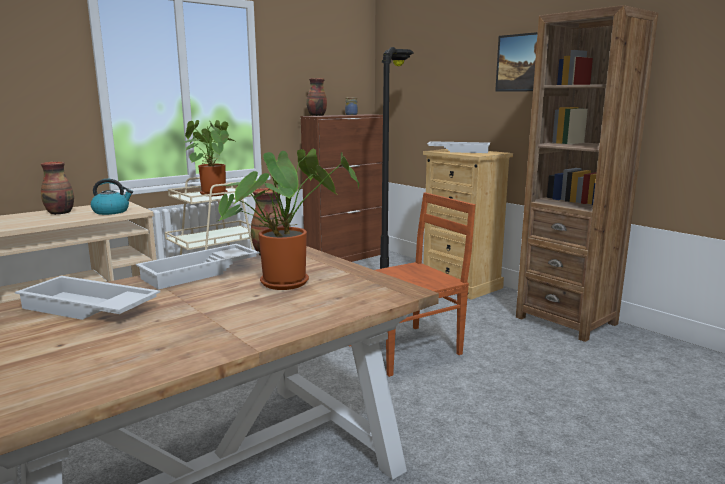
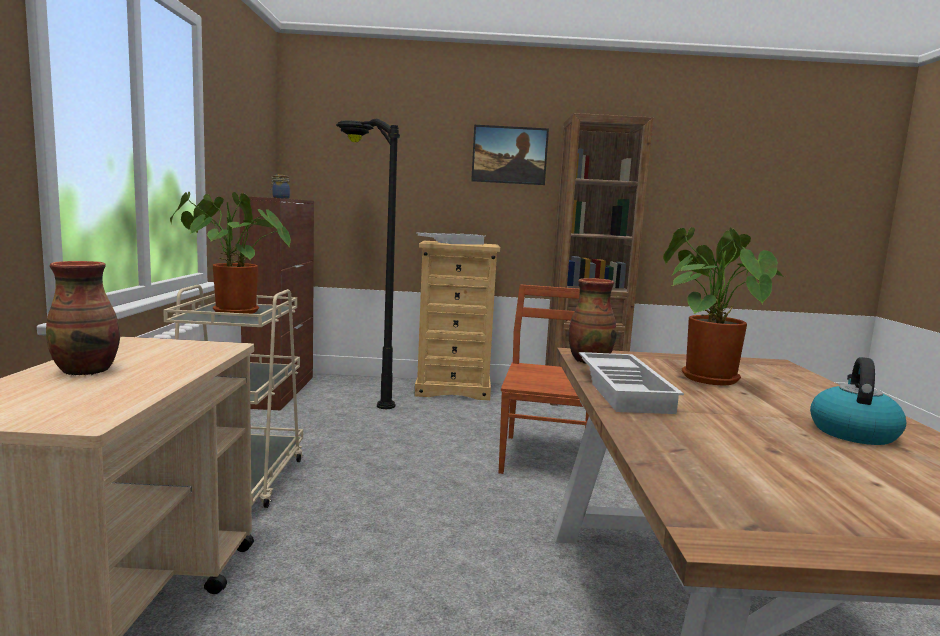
camera: 50 degrees left, 5 degrees down
white tray [15,276,160,320] -> none
kettle [91,179,133,215] -> kettle moved to [810,357,906,445]
vase [307,78,327,116] -> none

